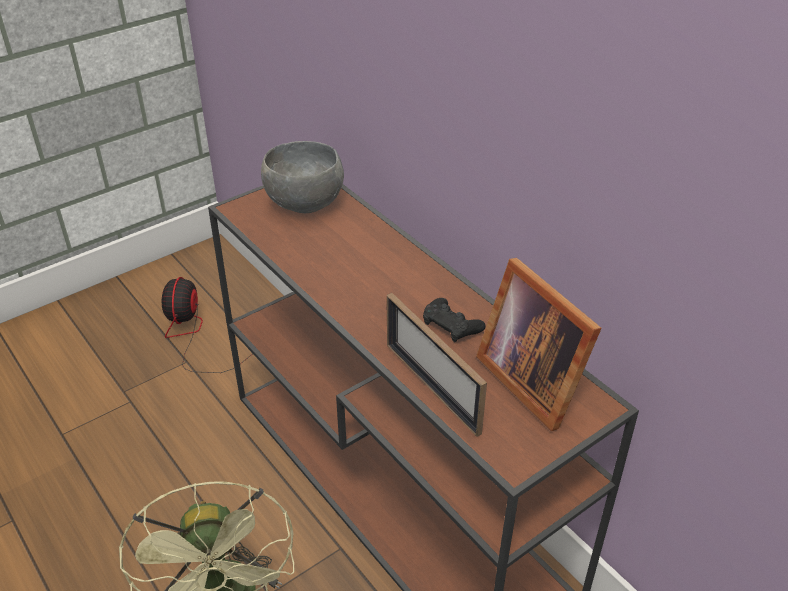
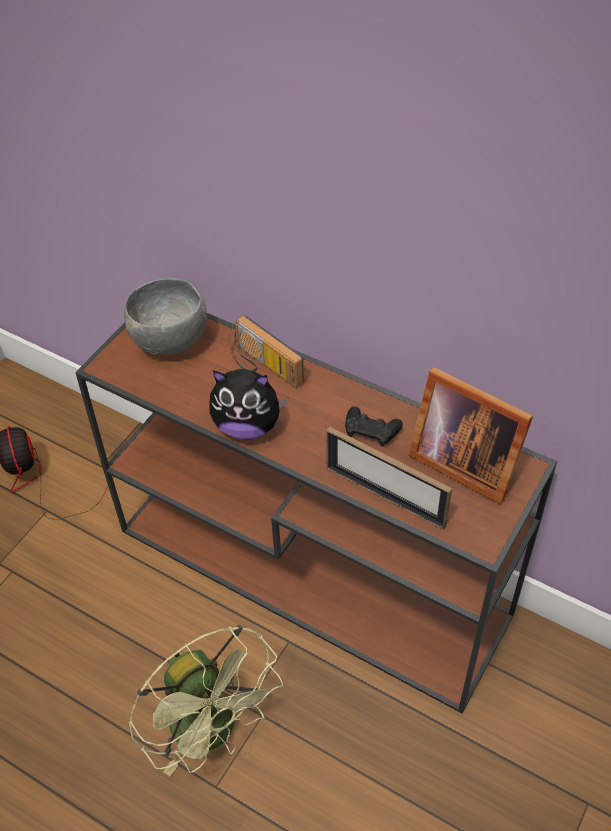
camera: 20 degrees left, 10 degrees up
none -> plush toy [209,369,288,440]
none -> radio [229,315,304,388]

